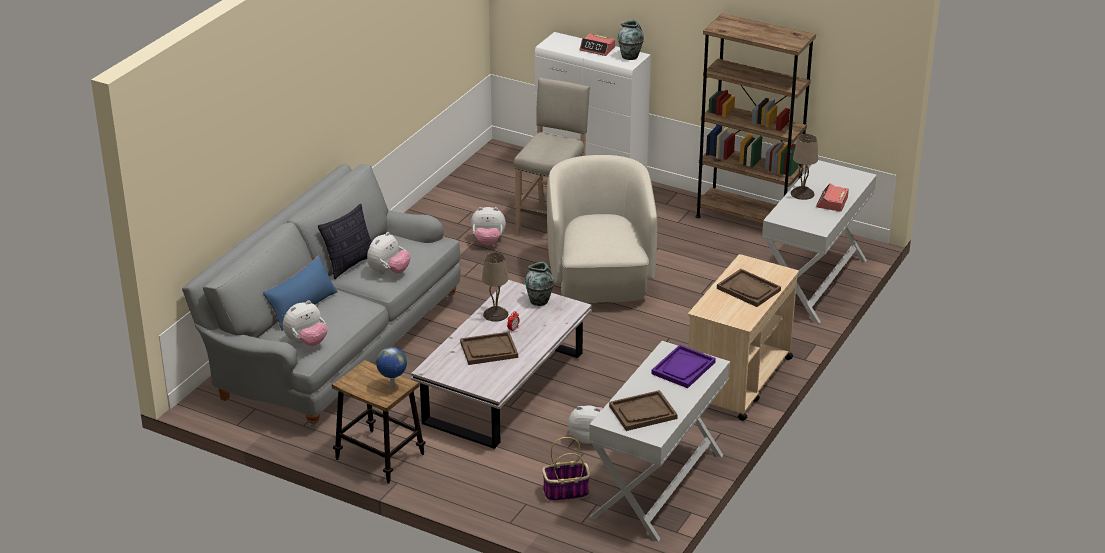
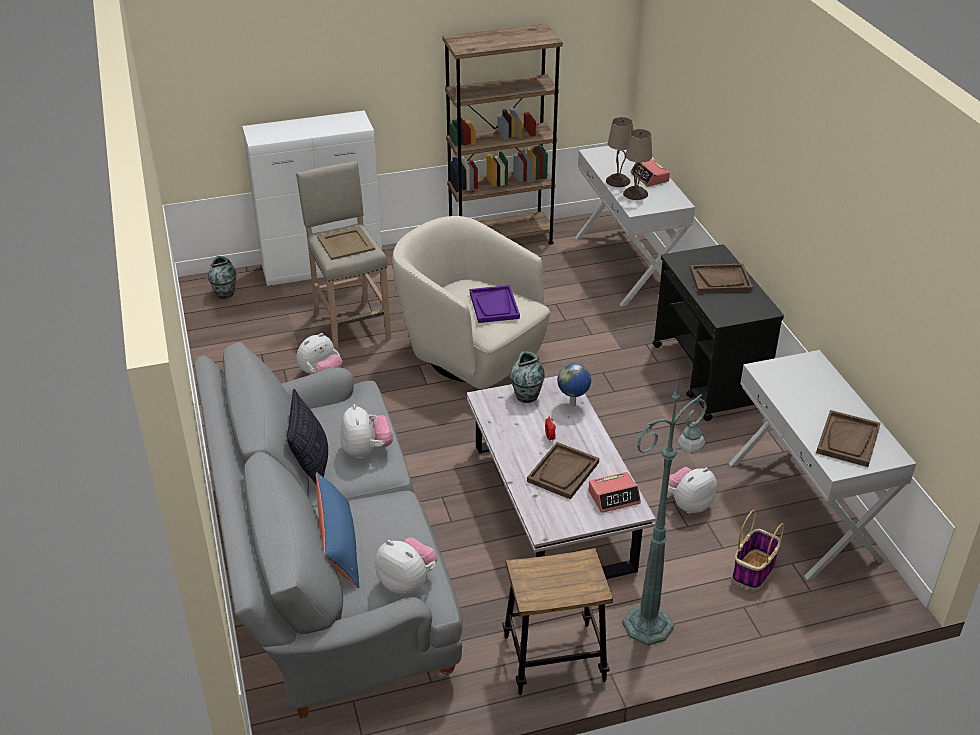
camera: 45 degrees left, 5 degrees up
plush toy [283,300,327,346] -> plush toy turned 60 degrees counterclockwise [375,537,437,595]
globe [376,347,407,388] -> globe moved to [557,363,591,407]
beige table lamp [482,253,509,322] -> beige table lamp moved to [623,129,652,200]
alarm clock [580,34,615,56] -> alarm clock moved to [588,472,641,513]
vase [618,20,644,60] -> vase moved to [208,256,237,299]
purple tray [651,345,716,388] -> purple tray moved to [470,285,520,323]
beige cart [688,254,799,421] -> black cart [652,244,784,421]
none -> beige tray [317,226,375,260]
none -> green floor lamp [622,367,707,646]

